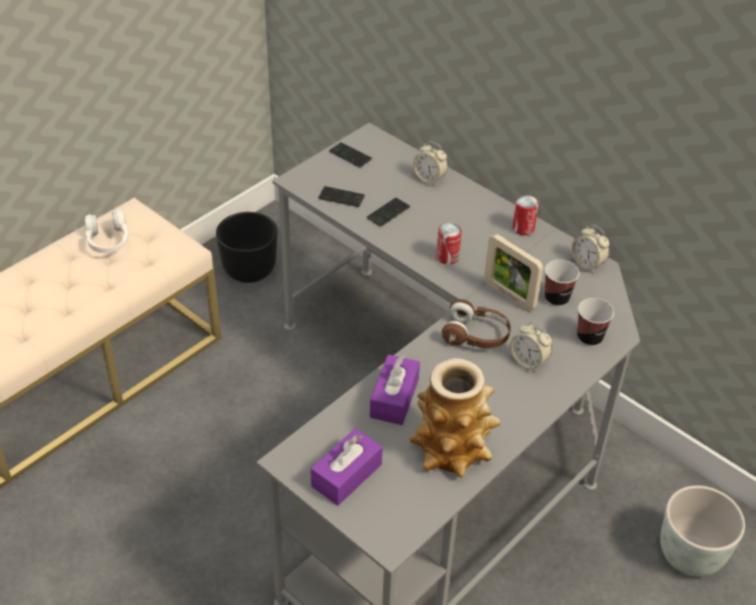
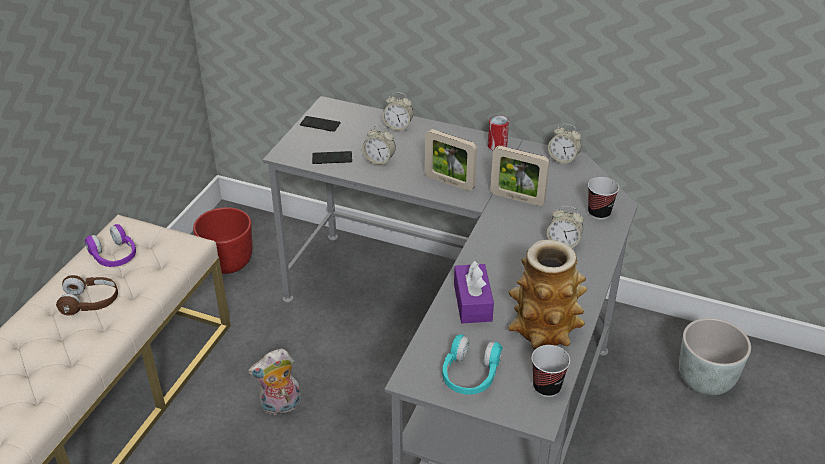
camera: 20 degrees left, 5 degrees down
white headphones [84,209,129,253] -> purple headphones [85,224,136,267]
black planter [216,212,277,283] -> red planter [193,207,252,274]
purple tissue box [311,428,383,506] -> turquoise headphones [442,334,502,395]
phone [367,198,410,227] -> alarm clock [363,125,396,166]
can [436,223,462,265] -> picture frame [425,129,477,191]
brown headphones [442,299,510,348] -> brown headphones moved to [56,275,118,316]
cup [545,260,579,307] -> cup moved to [532,345,570,397]
none -> plush toy [248,349,301,415]

